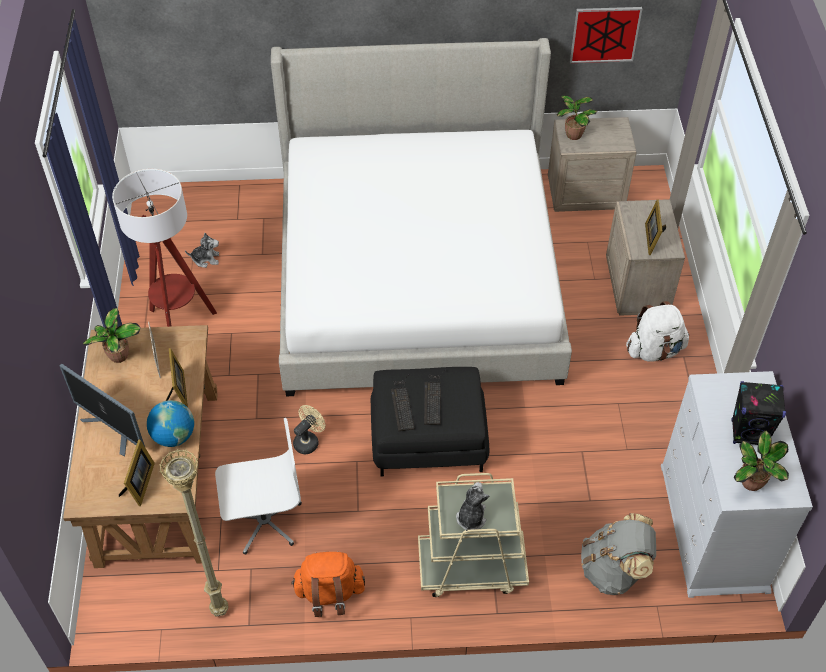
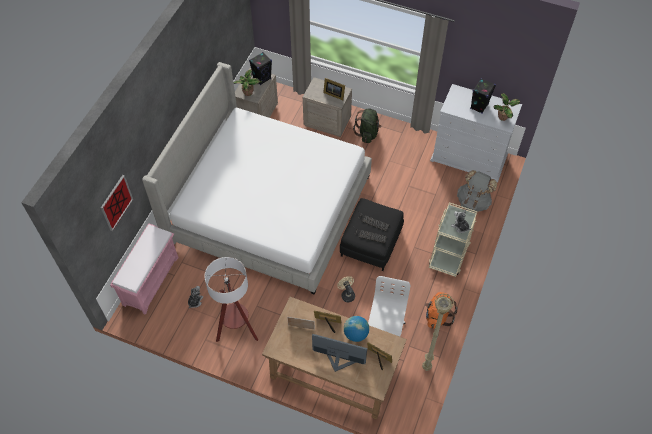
camera: 65 degrees left, 5 degrees up
monitor [59,364,145,456] -> monitor turned 135 degrees counterclockwise [312,334,367,372]
potted plant [83,308,141,363] -> none
picture [570,7,642,63] -> picture moved to [101,175,133,231]
white backpack [626,301,689,361] -> green backpack [353,109,382,143]
none -> pink bench [110,223,179,315]
none -> black speaker [249,52,272,85]

